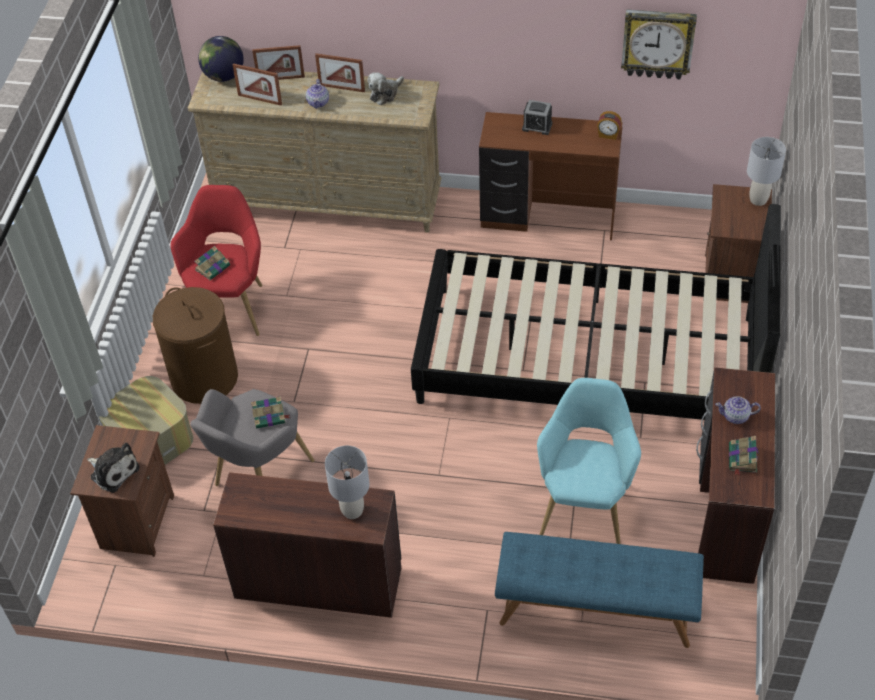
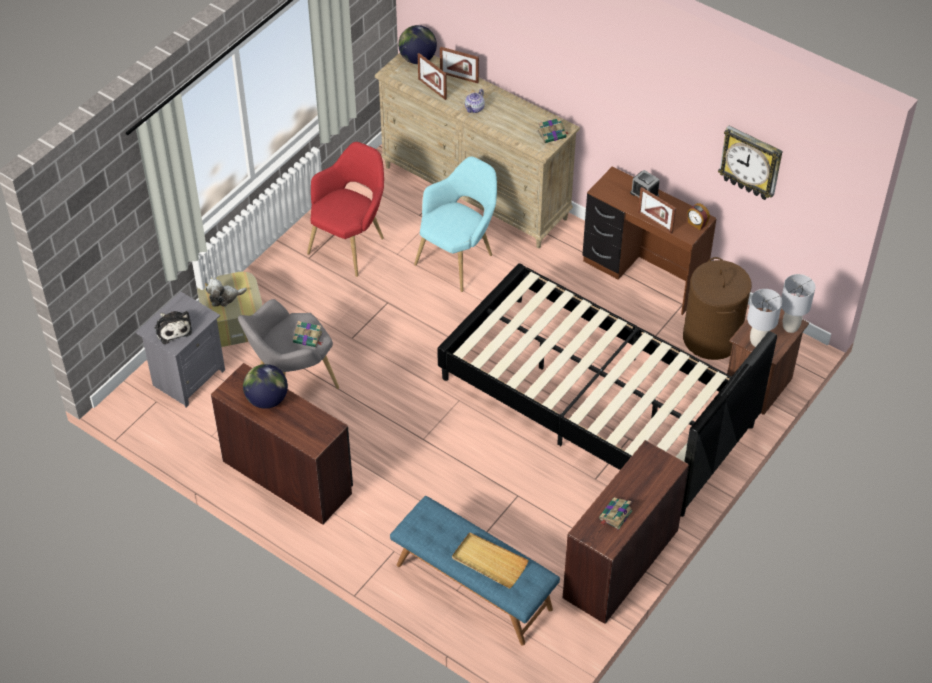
camera: 25 degrees right, 0 degrees up
brown nightstand [70,425,174,557] -> grey nightstand [136,292,225,408]
brown laundry basket [153,287,238,404] -> brown laundry basket moved to [683,257,752,360]
book [194,246,230,280] -> book moved to [538,117,569,143]
picture frame [315,53,365,92] -> picture frame moved to [638,187,676,234]
grey table lamp [325,446,370,519] -> grey table lamp moved to [747,289,782,347]
plush toy [367,72,404,105] -> plush toy moved to [205,278,247,307]
turquoise armchair [537,378,641,544] -> turquoise armchair moved to [414,157,497,292]
teapot [715,396,761,424] -> none
none -> globe [243,364,288,409]
none -> beige tray [452,532,529,589]

